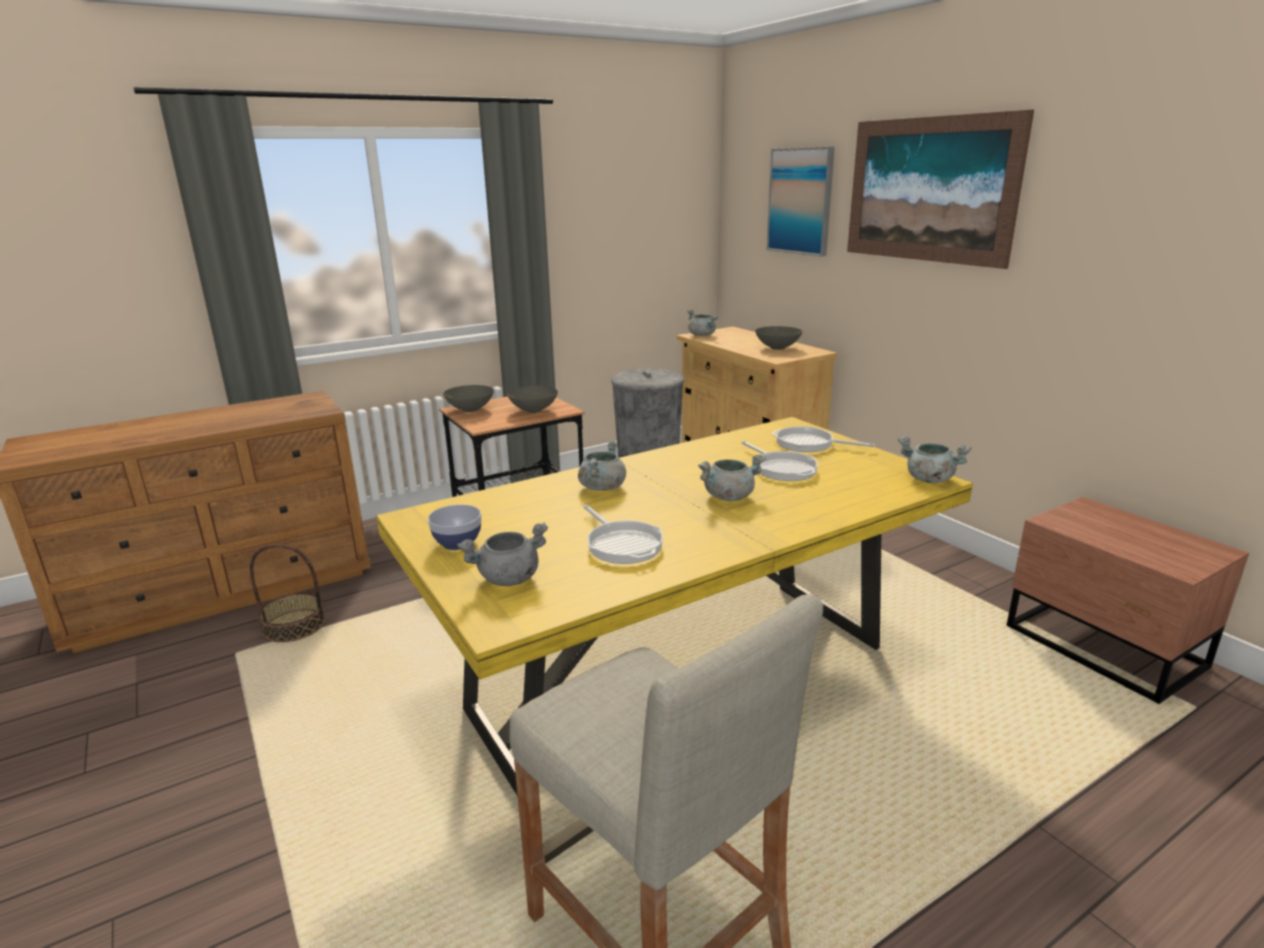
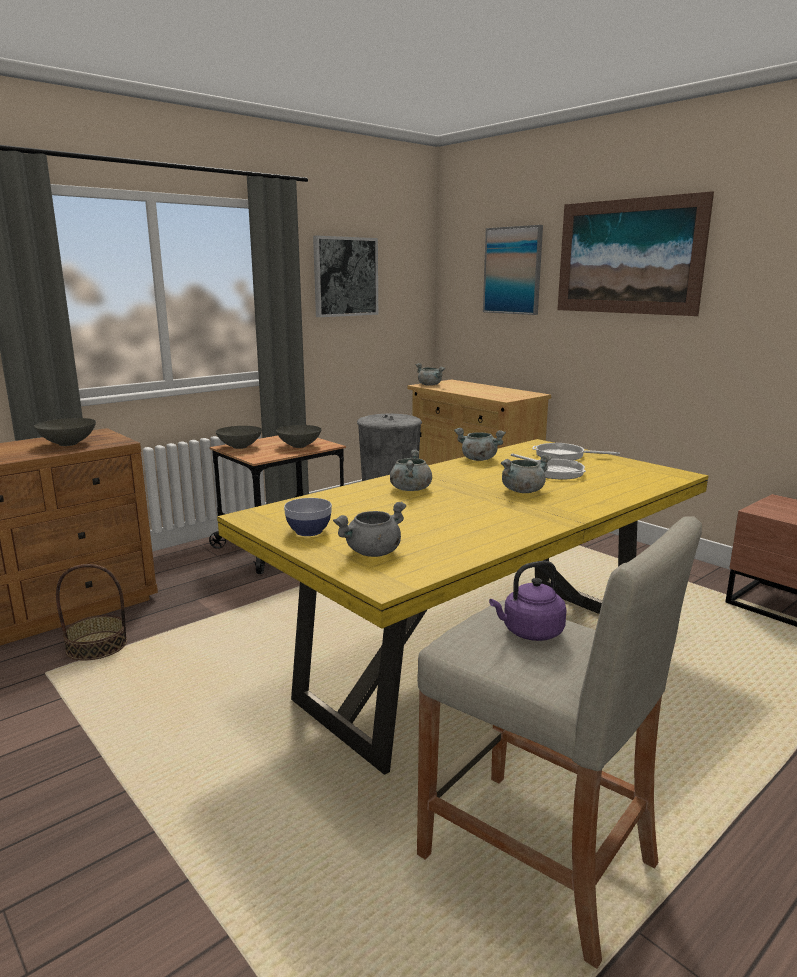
camera: 10 degrees left, 5 degrees down
frying pan [583,505,663,564] -> none
grey bowl [755,326,802,350] -> grey bowl moved to [34,418,96,446]
grey cooking pot [898,436,972,483] -> grey cooking pot moved to [454,428,506,461]
none -> picture [313,235,378,317]
none -> purple kettle [489,561,567,641]

